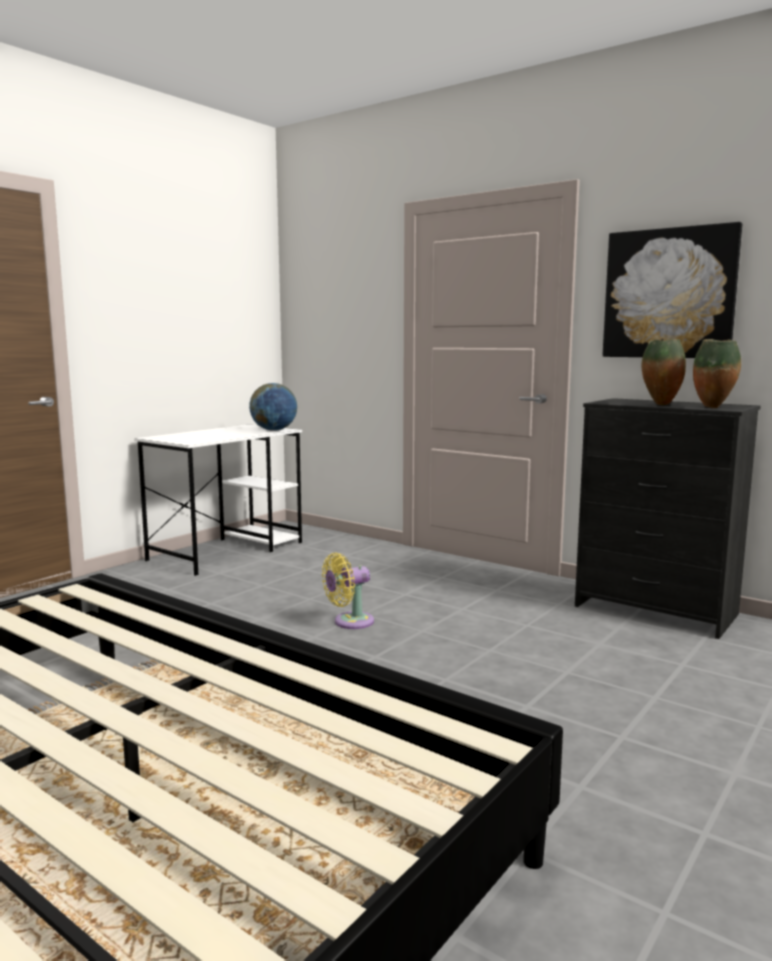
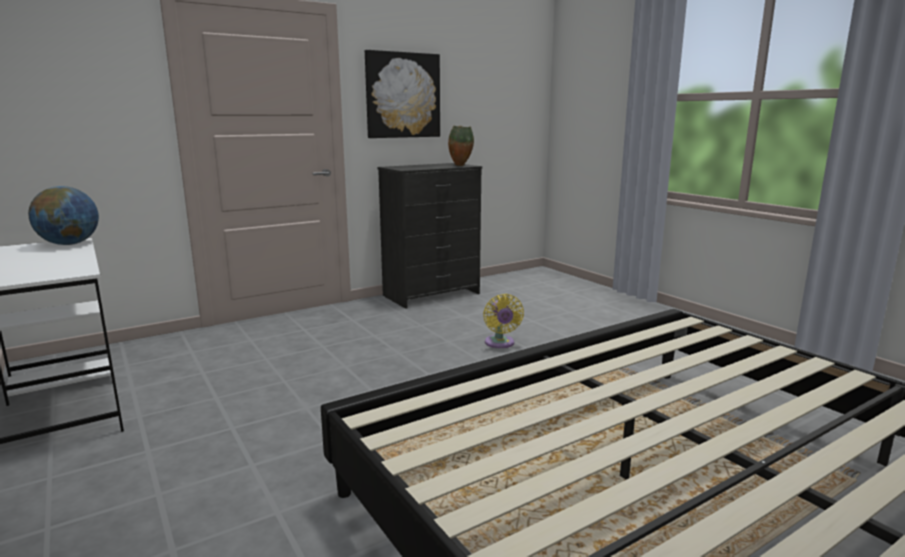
camera: 70 degrees left, 5 degrees up
yellow fan [322,553,374,629] -> yellow fan moved to [483,294,524,348]
vase [641,339,686,405] -> none

